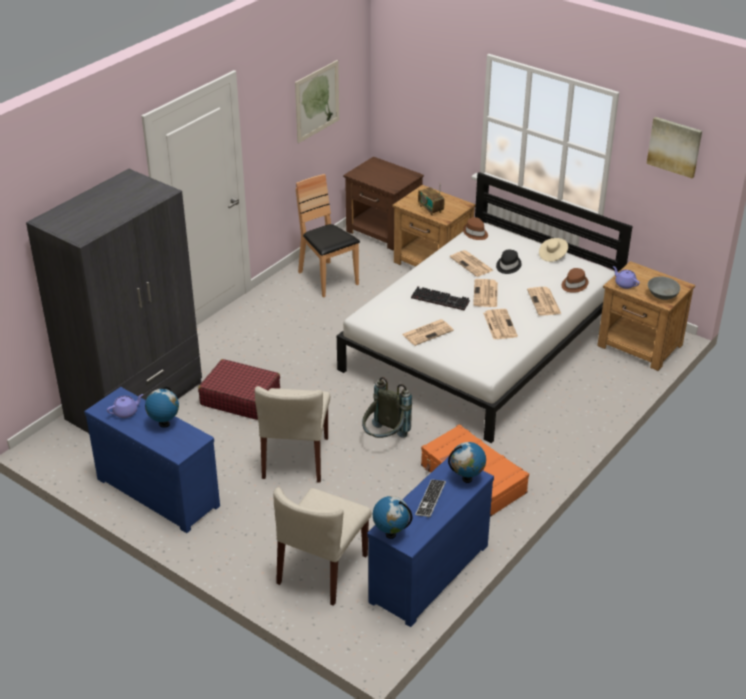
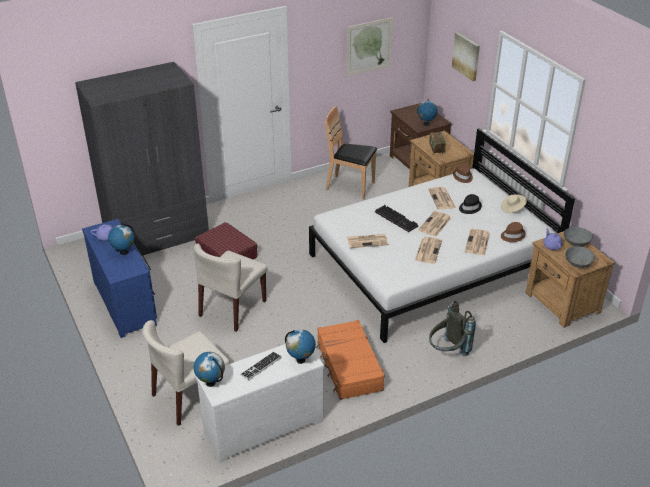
camera: 25 degrees right, 0 degrees up
brown chair [295,174,360,298] -> brown chair turned 60 degrees counterclockwise [325,106,377,199]
grey backpack [362,377,412,438] -> grey backpack moved to [429,301,476,356]
blue dresser [367,457,494,627] -> white dresser [196,344,324,463]
picture [647,117,702,178] -> picture moved to [452,32,480,81]
none -> globe [417,99,438,126]
none -> grey bowl [564,227,593,247]

